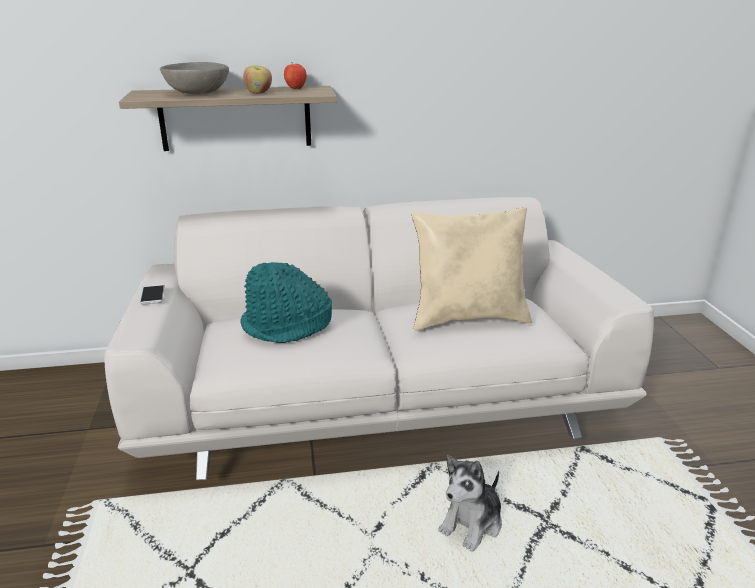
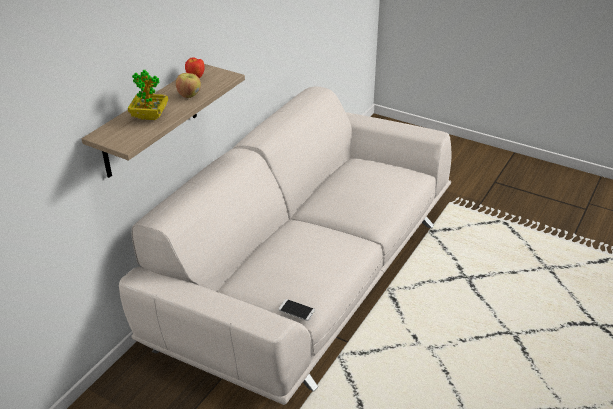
camera: 50 degrees left, 10 degrees up
phone [140,284,164,305] -> phone moved to [278,299,315,321]
grey bowl [160,62,229,94] -> potted plant [128,70,168,120]
turquoise hat [240,262,332,343] -> none
beige pillow [412,207,532,330] -> none
plush toy [438,455,502,551] -> none

